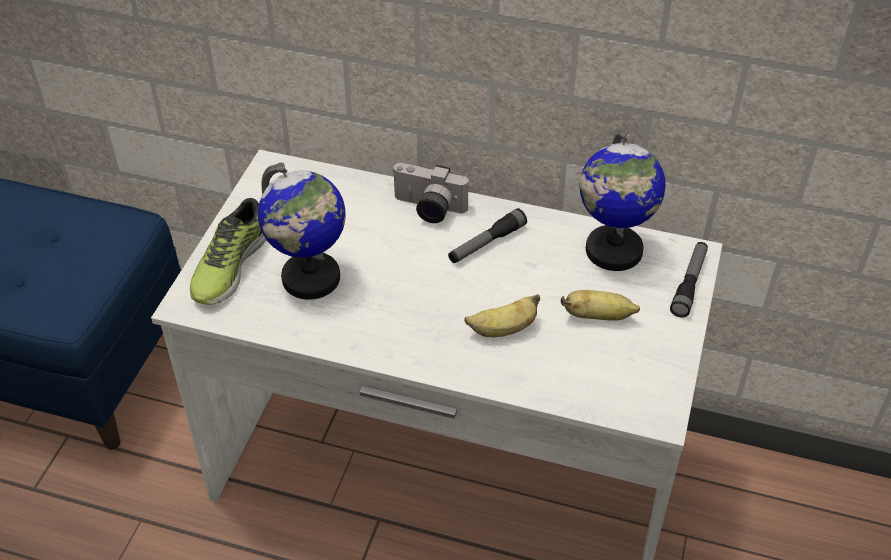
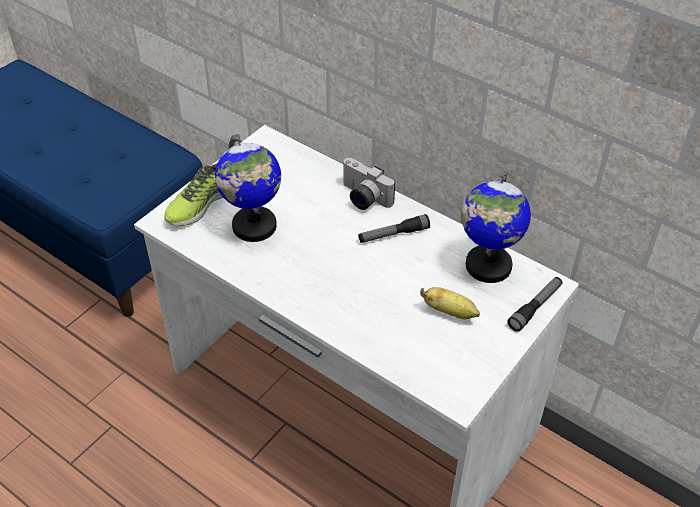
camera: 20 degrees right, 0 degrees up
banana [464,294,540,338] -> none

